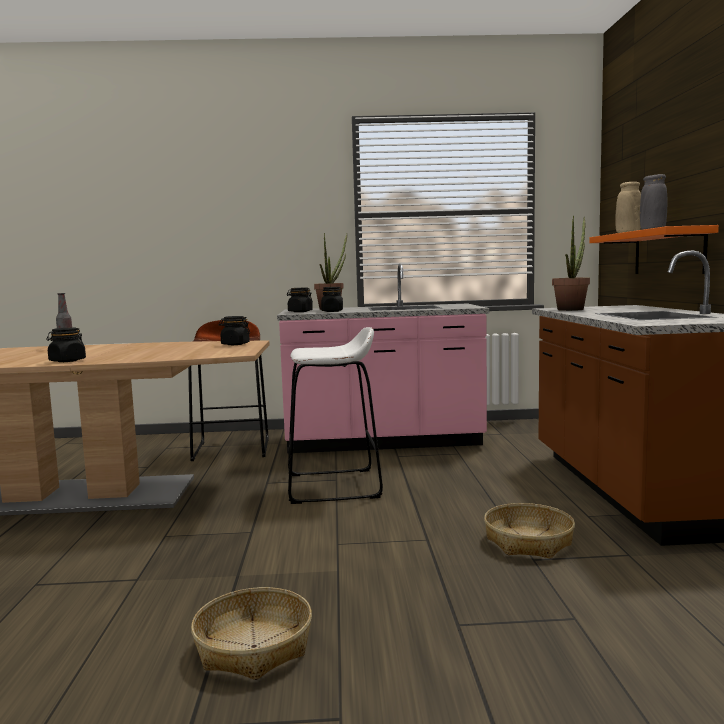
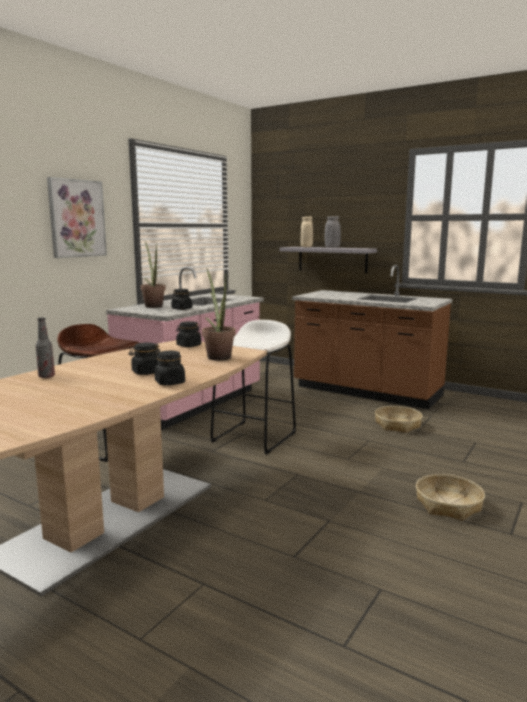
camera: 55 degrees left, 5 degrees up
black jar [287,288,313,312] -> black jar moved to [129,342,161,375]
potted plant [552,215,590,311] -> potted plant moved to [202,269,236,361]
orange shelf [589,225,719,274] -> grey shelf [279,247,377,273]
none -> picture [47,177,107,258]

